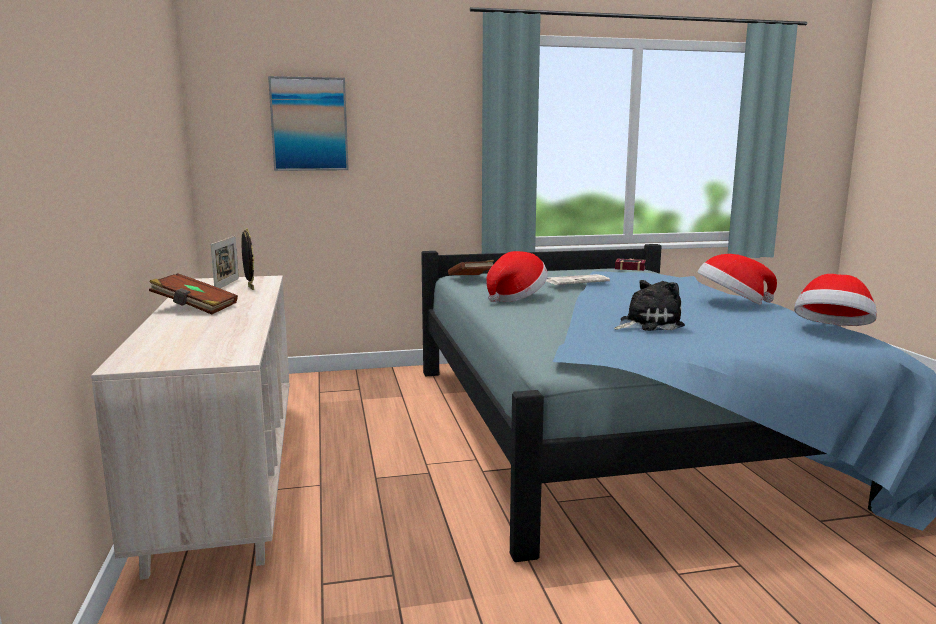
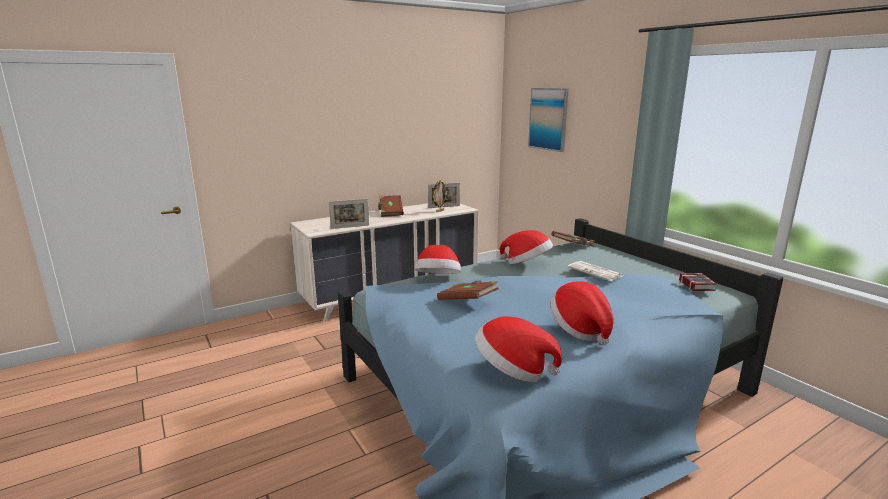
camera: 70 degrees right, 5 degrees up
plush toy [614,280,685,331] -> brown book [437,281,499,300]
none -> picture frame [329,199,369,229]
none -> hat [414,245,461,274]

